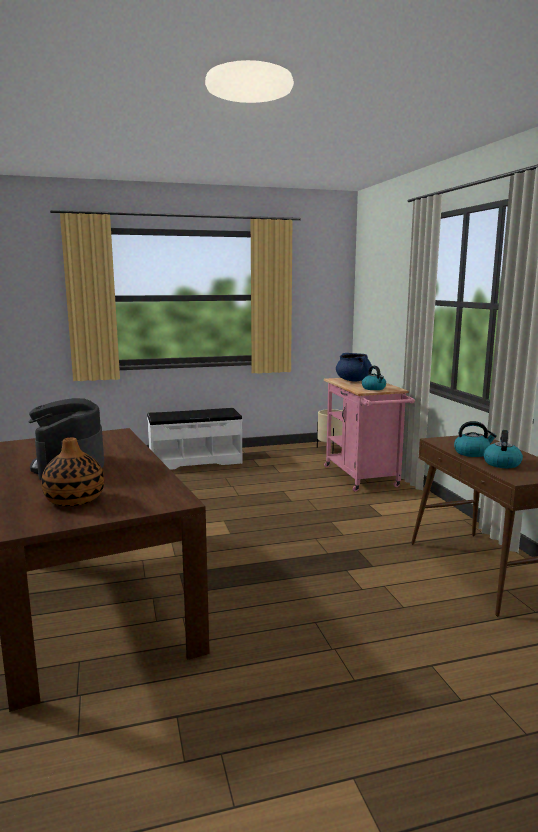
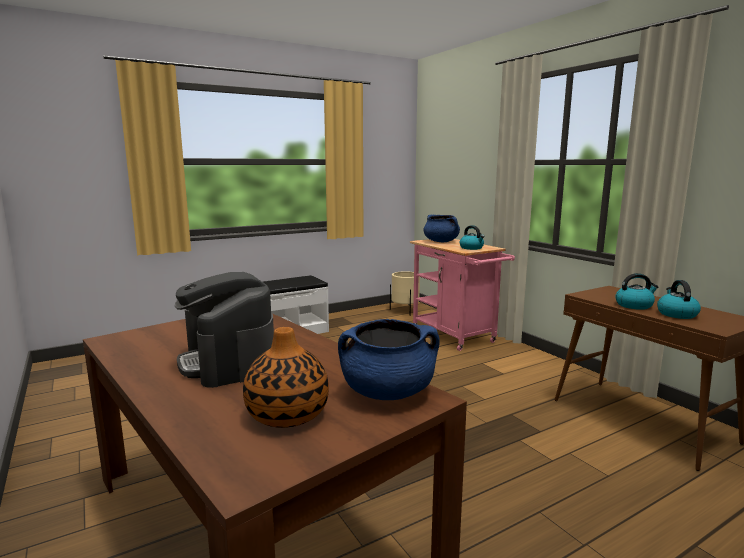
camera: 15 degrees left, 0 degrees up
none -> blue cooking pot [338,319,440,400]

